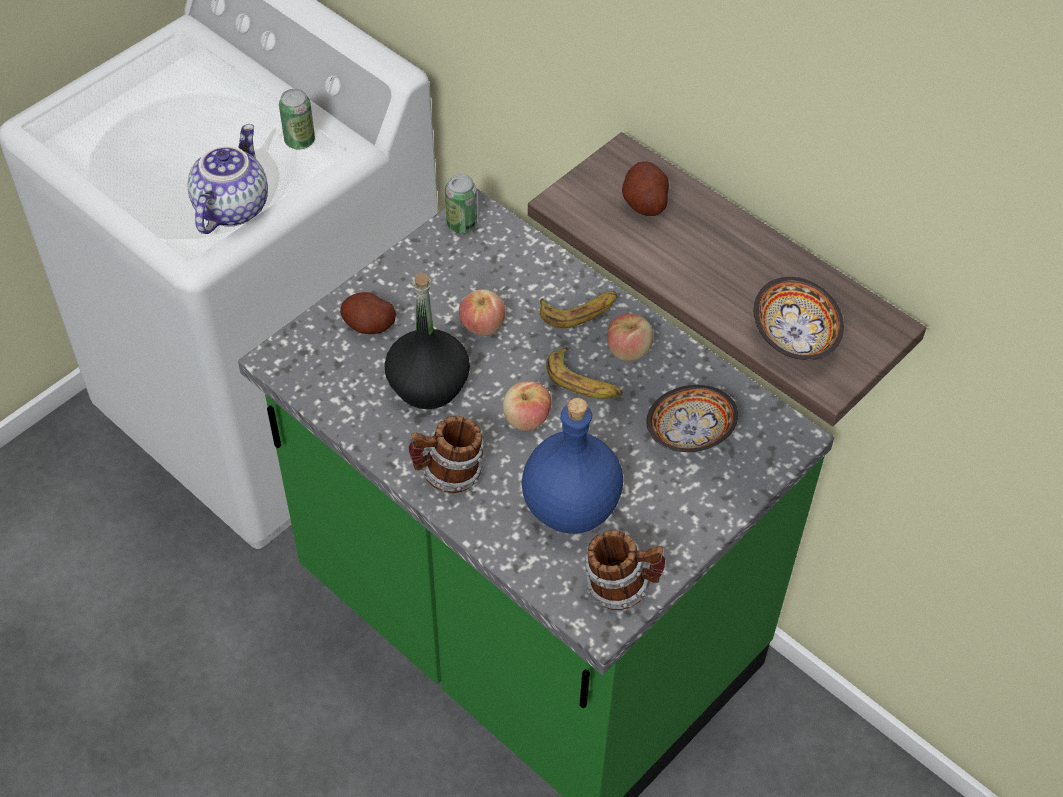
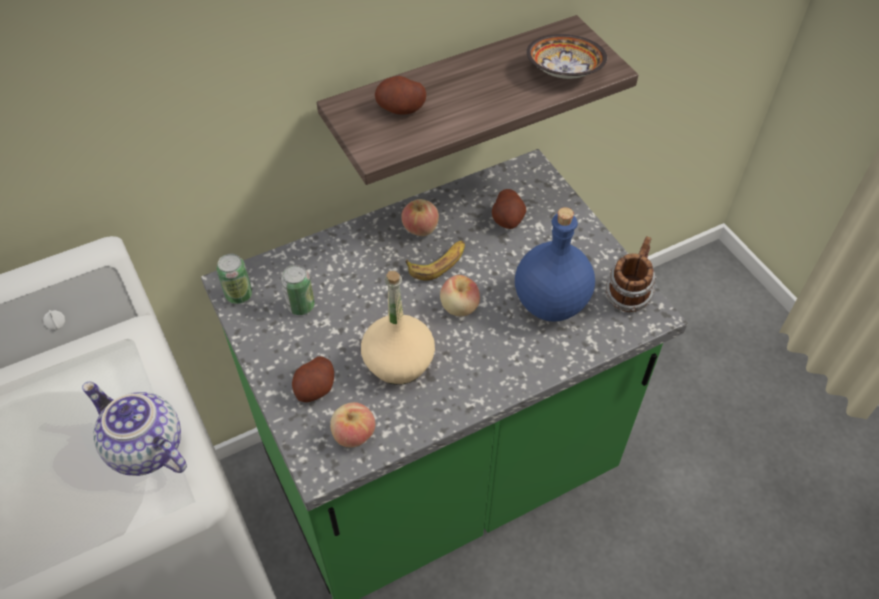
camera: 70 degrees left, 0 degrees up
can [279,89,315,149] -> can moved to [281,265,315,315]
black bottle [384,273,470,409] -> beige bottle [361,271,435,385]
mug [409,416,485,493] -> none
apple [459,289,506,336] -> apple moved to [330,402,375,448]
banana [540,291,617,328] -> none
bowl [646,385,738,452] -> potato [492,189,526,229]

